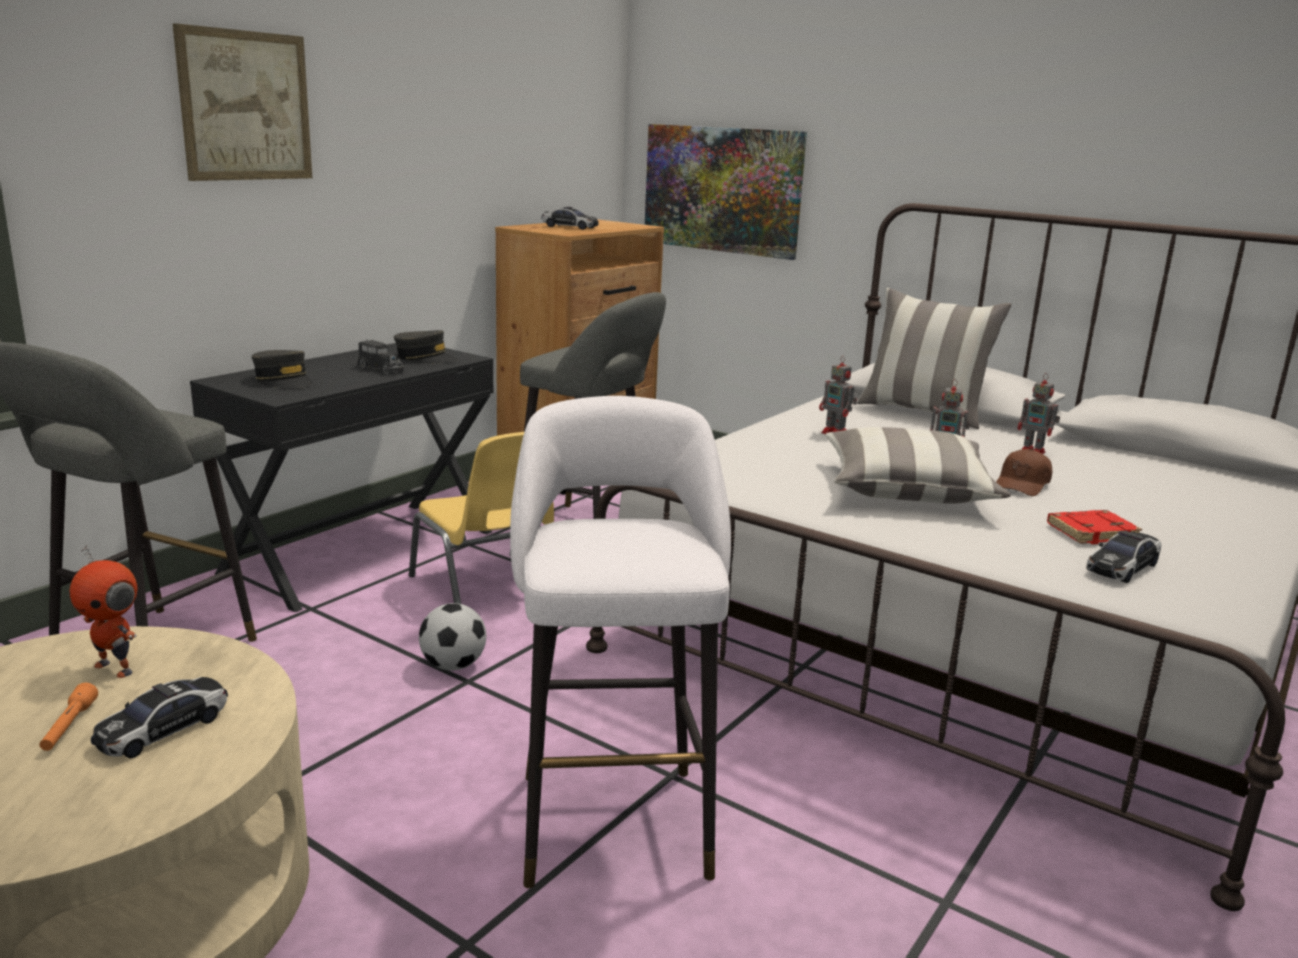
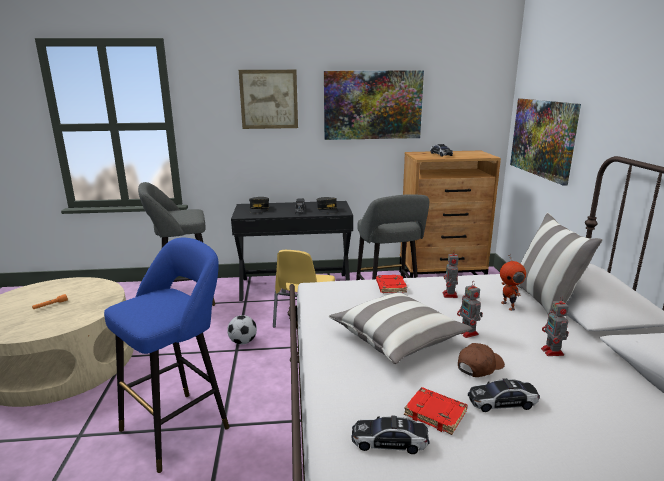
camera: 50 degrees right, 0 degrees up
toy robot [69,545,137,678] -> toy robot moved to [500,254,526,311]
toy car [91,677,228,758] -> toy car moved to [468,378,540,412]
white stool [510,396,731,888] -> blue stool [104,238,229,473]
brown cap [996,449,1052,496] -> brown cap turned 150 degrees clockwise [458,343,505,377]
none -> picture [324,70,424,140]
none -> red book [376,275,407,293]

